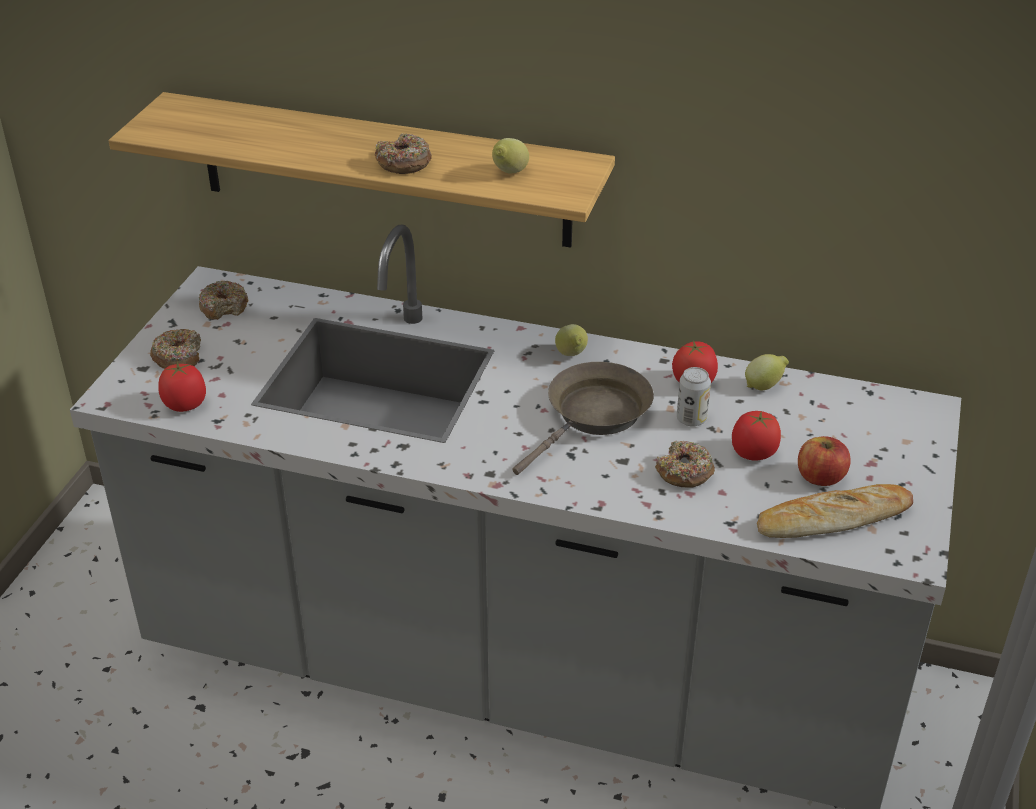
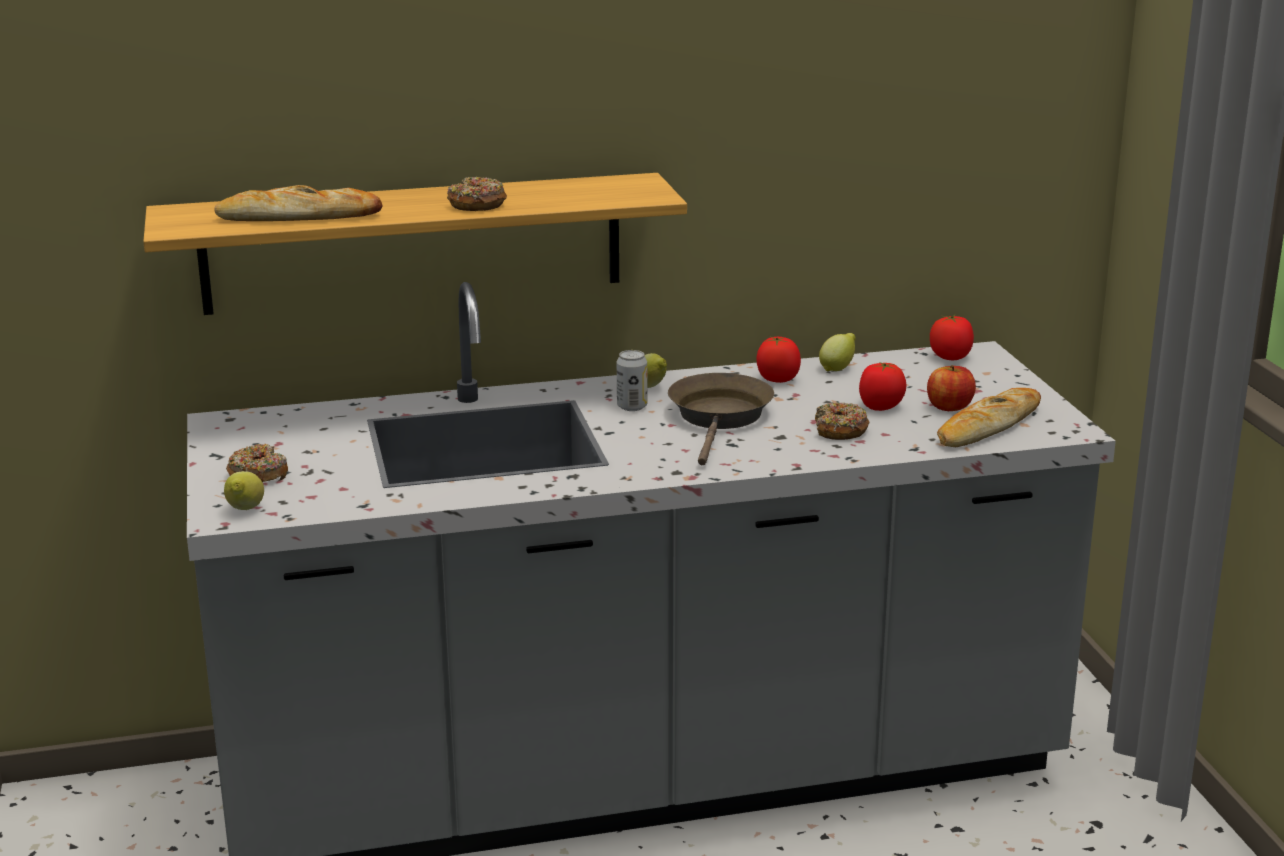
camera: 30 degrees left, 15 degrees down
tomato [158,361,206,412] -> tomato moved to [930,314,974,360]
donut [199,281,248,320] -> none
lemon [492,138,529,174] -> lemon moved to [224,471,264,510]
can [677,367,711,427] -> can moved to [617,350,647,411]
none -> bread [214,185,383,221]

